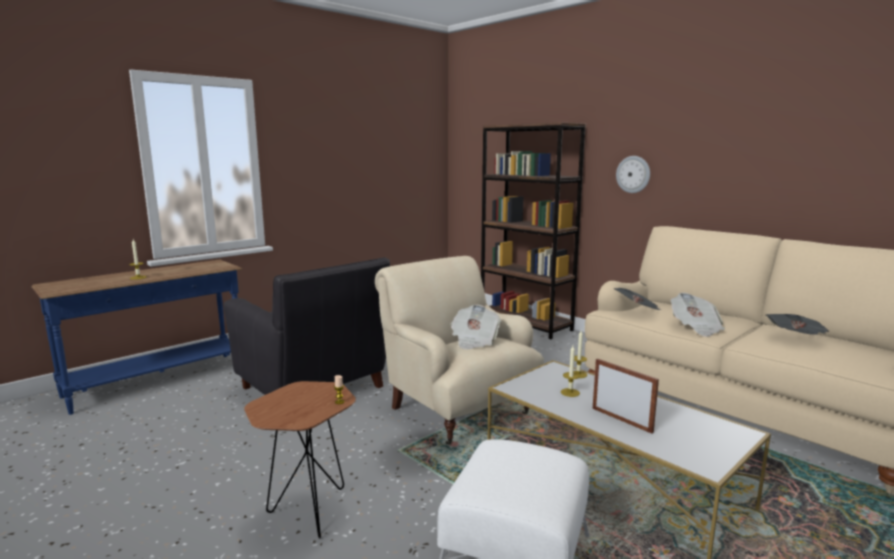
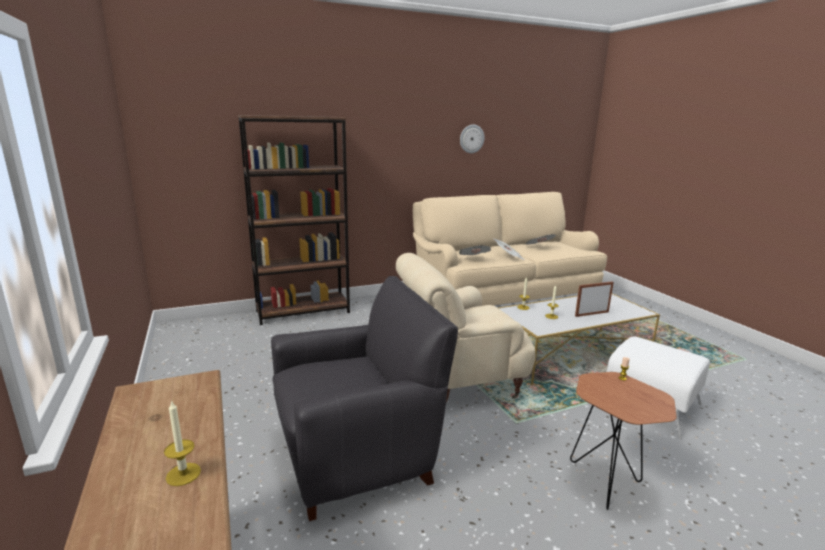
camera: 70 degrees left, 5 degrees up
newspaper [450,305,501,349] -> none
wall clock [616,156,650,193] -> wall clock moved to [460,125,484,153]

